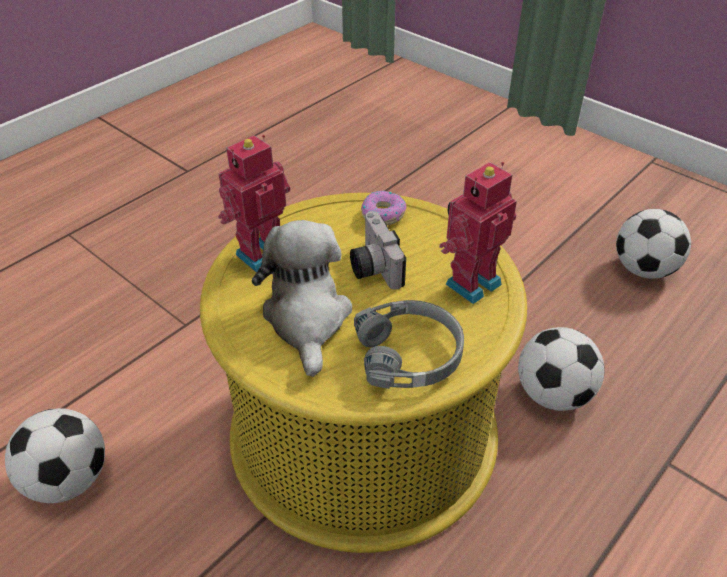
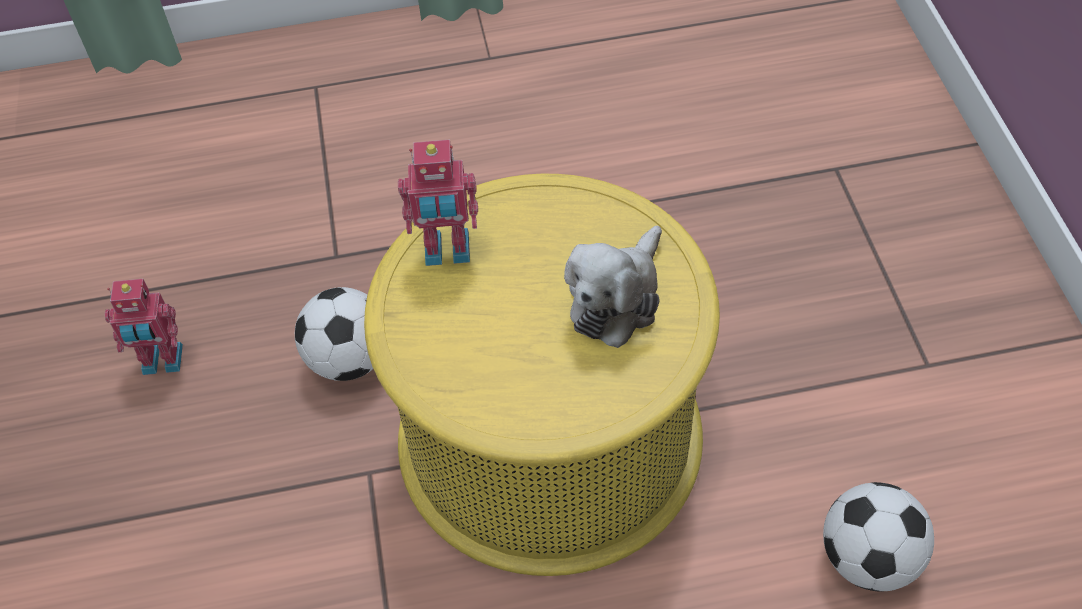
camera: 140 degrees left, 10 degrees up
toy robot [218,135,290,273] -> toy robot moved to [105,279,183,375]
camera [350,211,406,290] -> none
grey headphones [354,300,464,389] -> none
donut [361,191,406,225] -> none
football [616,209,691,279] -> none

